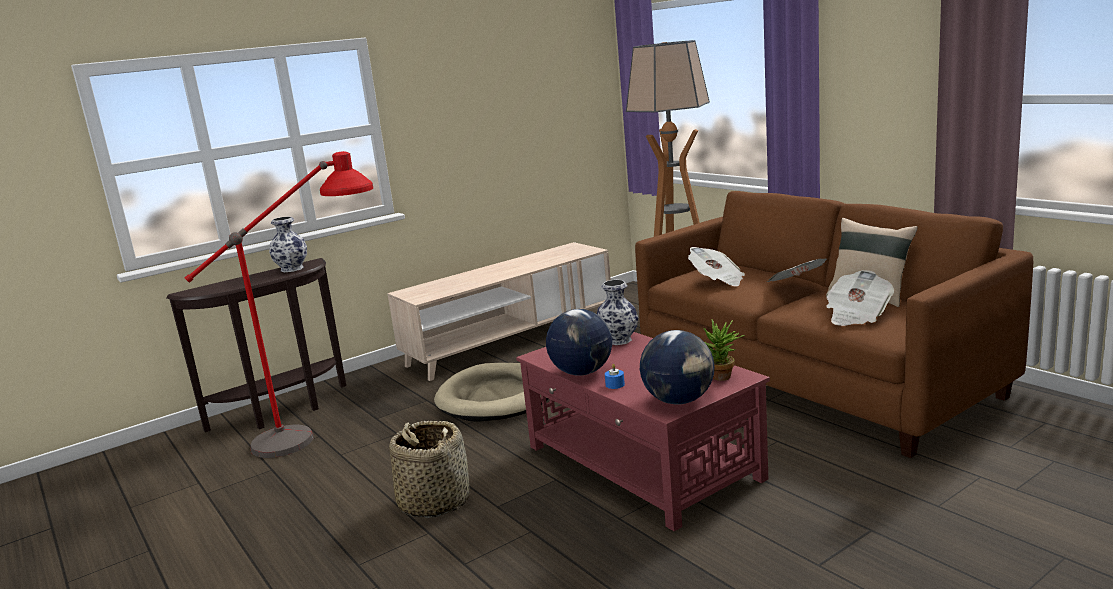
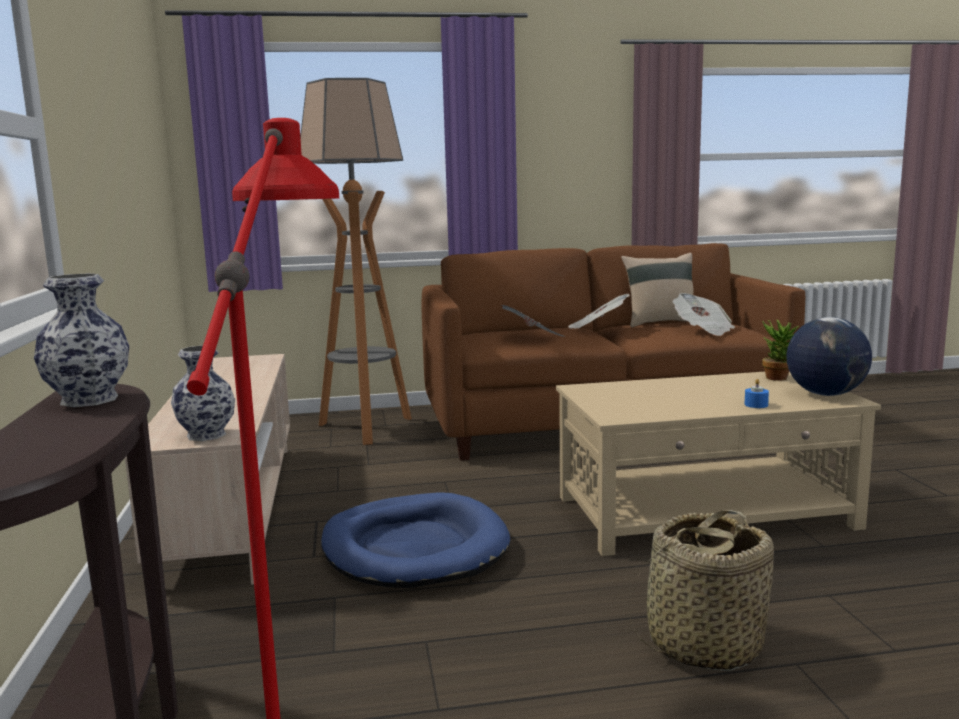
camera: 65 degrees left, 5 degrees down
beige dog bed [434,363,549,422] -> blue dog bed [321,492,510,588]
red coffee table [516,332,770,531] -> beige coffee table [556,371,881,556]
globe [546,309,612,376] -> none
vase [597,280,638,345] -> vase moved to [171,346,235,441]

